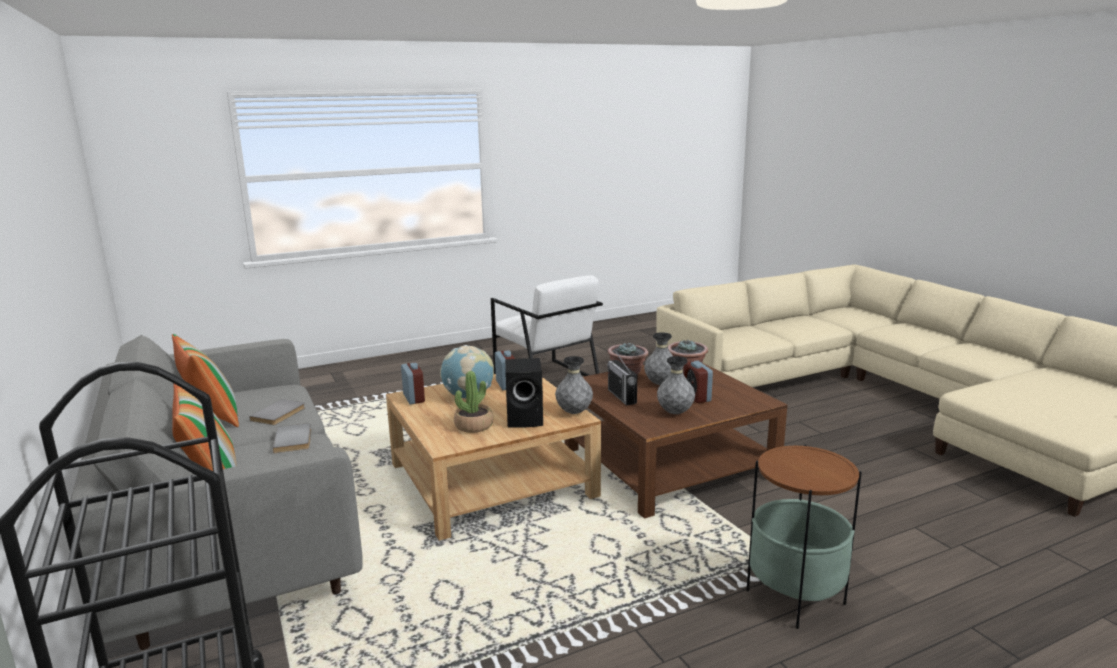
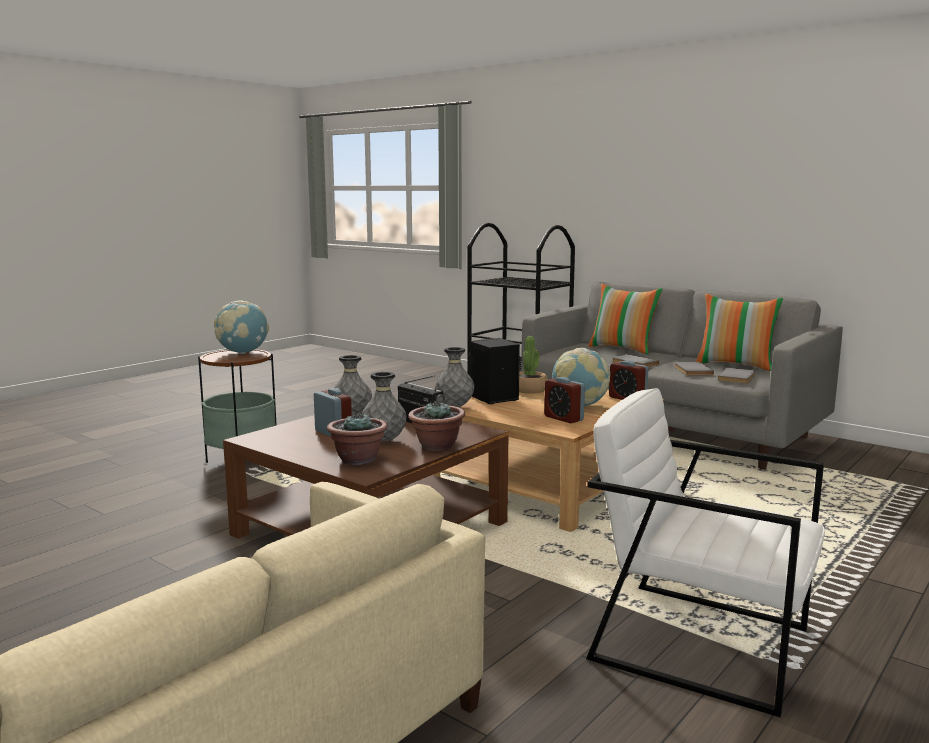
camera: 155 degrees right, 5 degrees down
none -> globe [214,301,269,354]
none -> grey book [718,368,755,384]

